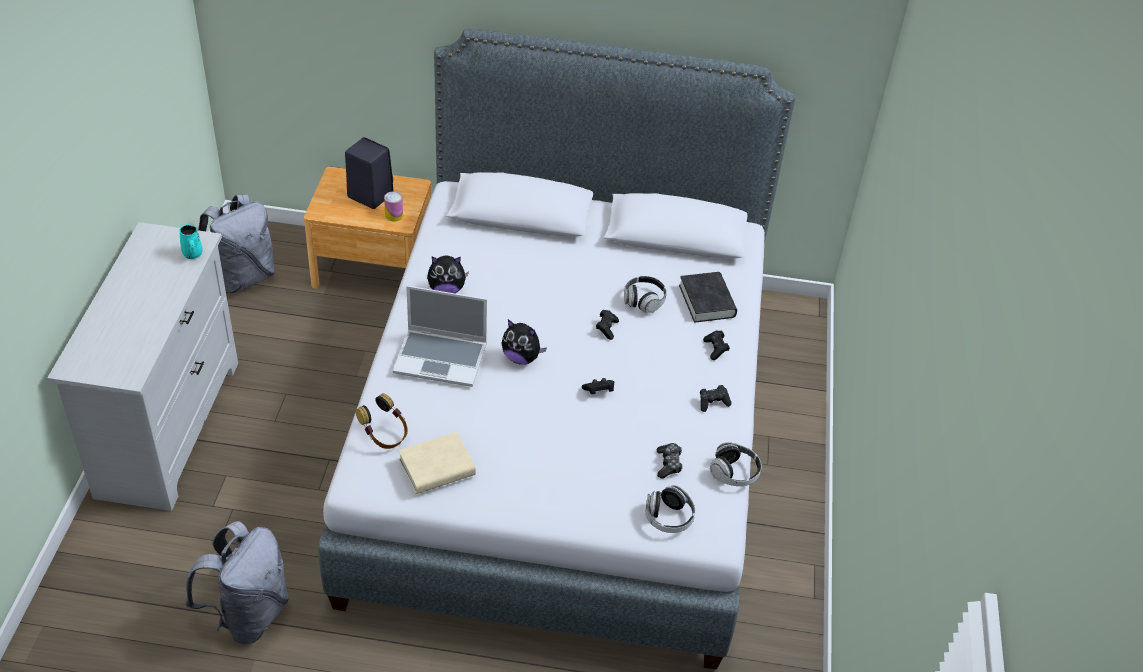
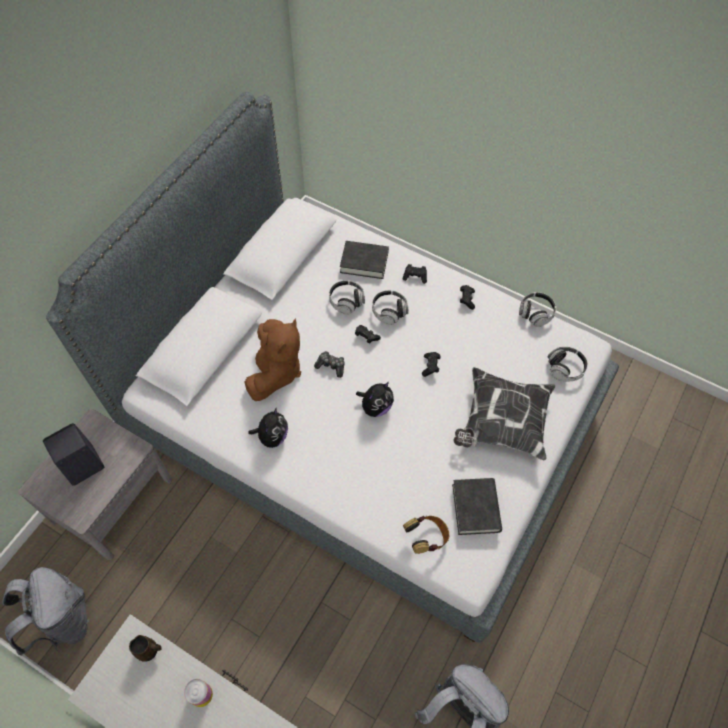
camera: 65 degrees left, 15 degrees up
turquoise mug [179,224,203,259] -> brown mug [129,635,162,662]
brown nightstand [304,167,431,289] -> grey nightstand [18,409,172,560]
can [384,191,403,221] -> can moved to [184,679,213,707]
laptop [392,286,487,387] -> none
beige book [398,432,476,494] -> black book [452,478,502,535]
game controller [657,443,683,479] -> game controller moved to [314,351,344,378]
none -> brown plush toy [244,318,301,401]
none -> headphones [372,290,408,325]
none -> pillow [454,367,555,460]

